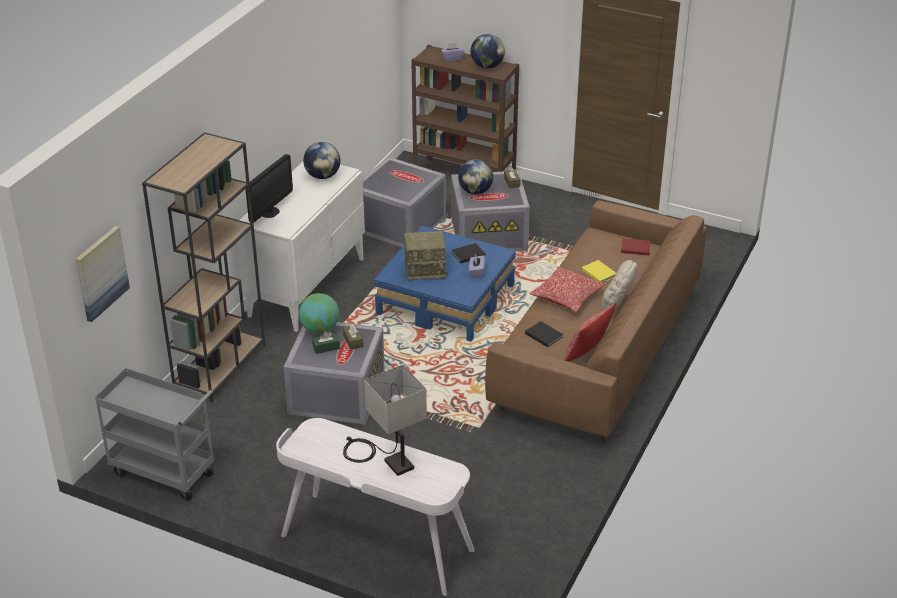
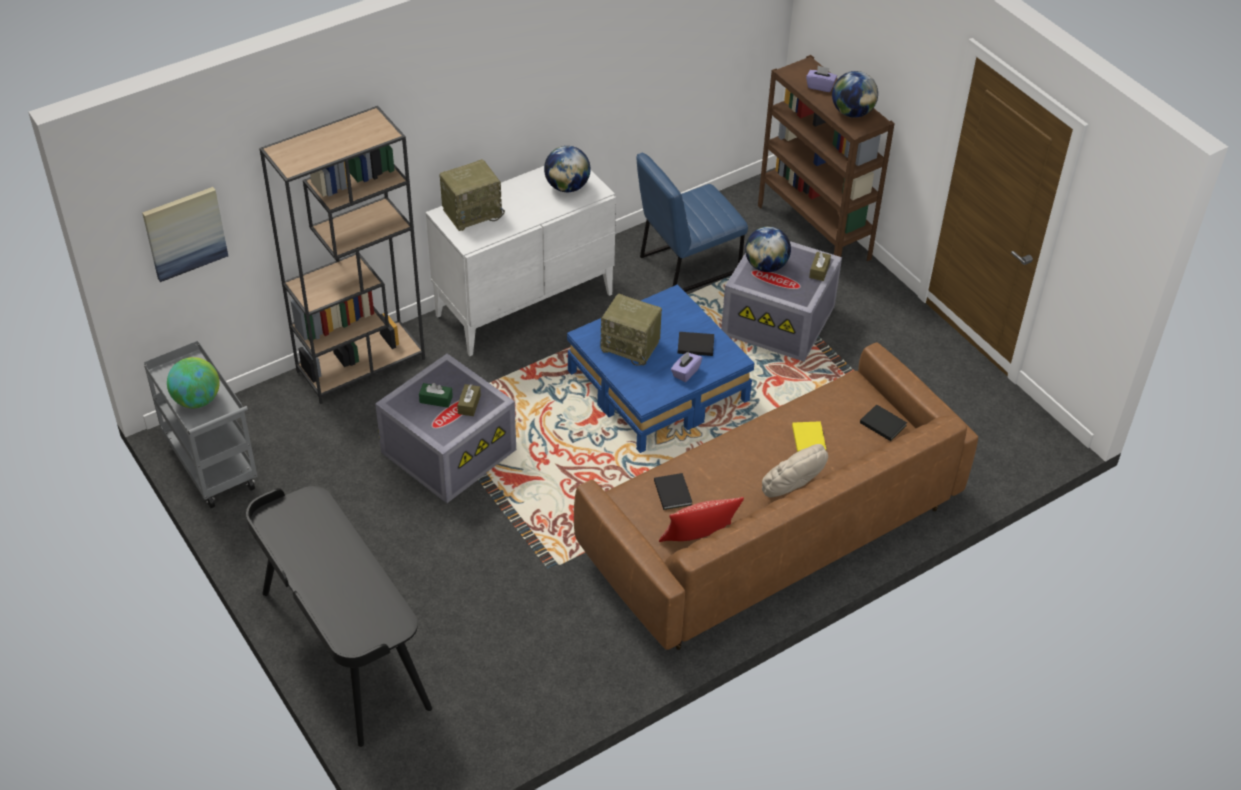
camera: 30 degrees right, 10 degrees up
monitor [246,154,293,223] -> radio [440,159,505,231]
white desk [276,418,475,596] -> black desk [246,486,432,747]
globe [299,293,339,334] -> globe moved to [167,357,220,408]
table lamp [343,364,427,476] -> none
grey storage box [363,157,446,247] -> blue chair [636,153,748,292]
pillow [529,266,604,312] -> none
red book [621,238,650,256] -> black book [860,404,907,441]

